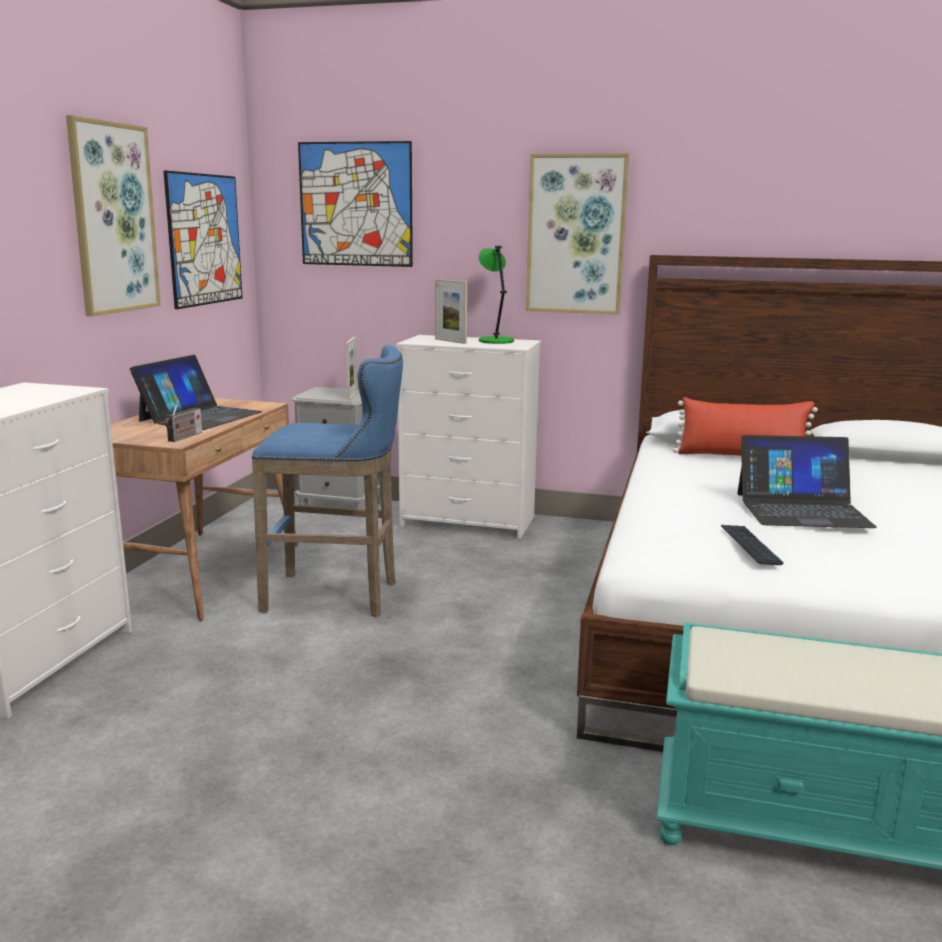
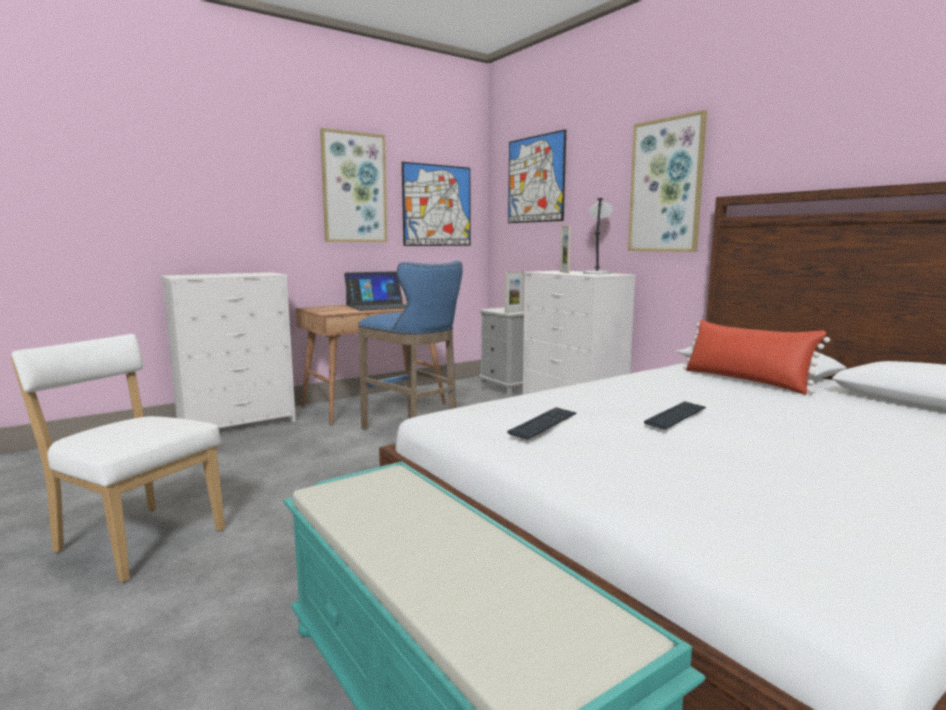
camera: 40 degrees right, 5 degrees down
radio [165,399,202,442] -> none
green table lamp [479,246,514,344] -> grey table lamp [583,198,612,274]
laptop [737,435,877,528] -> keyboard [644,401,706,430]
none -> white chair [11,334,225,583]

